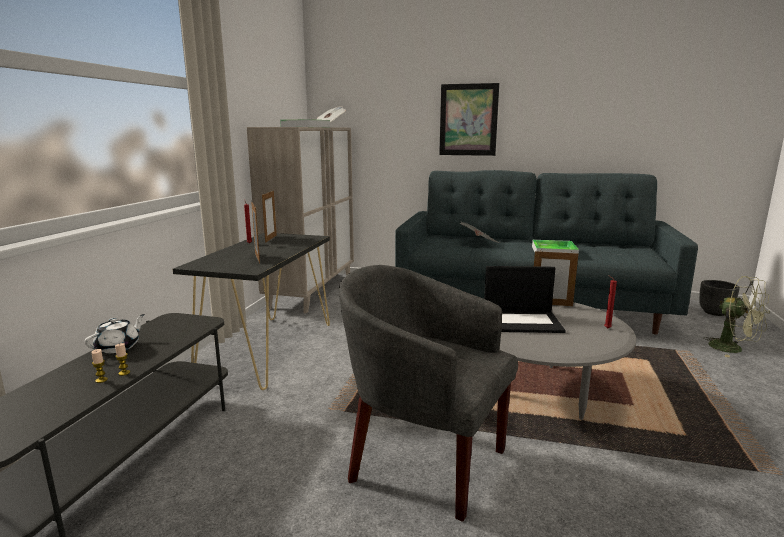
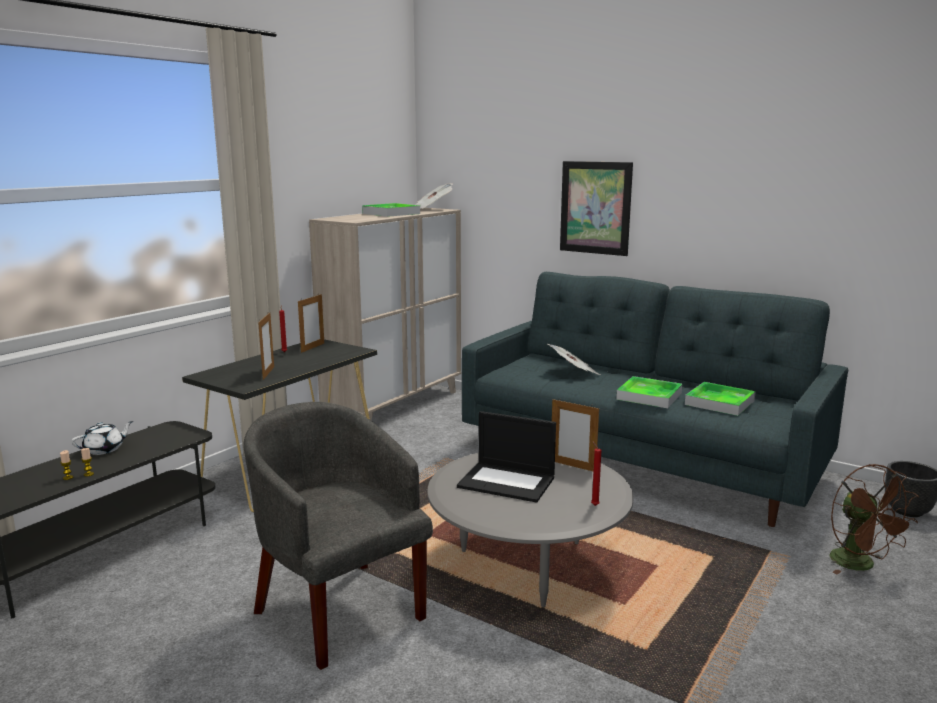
camera: 20 degrees right, 0 degrees up
green fan [703,276,770,358] -> brown fan [829,464,919,574]
none -> tray [685,382,756,416]

